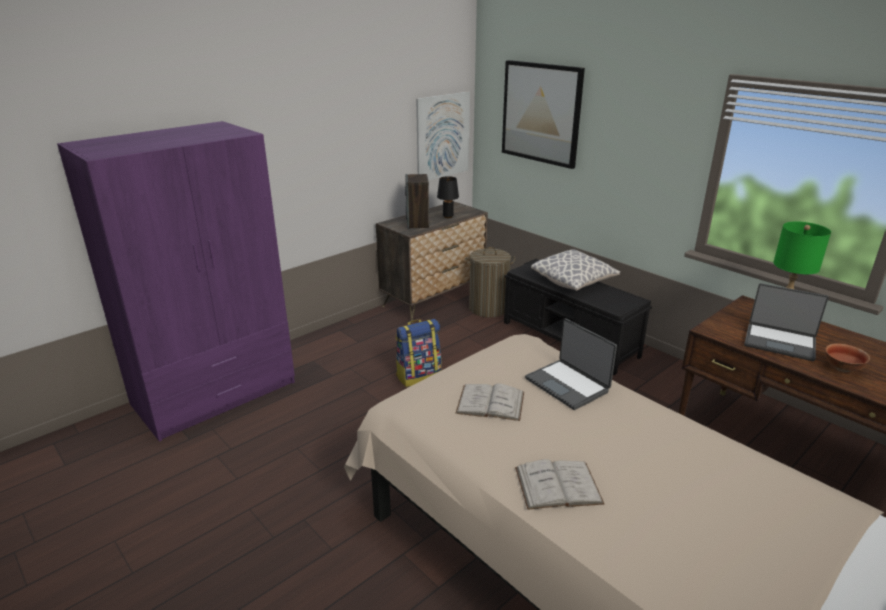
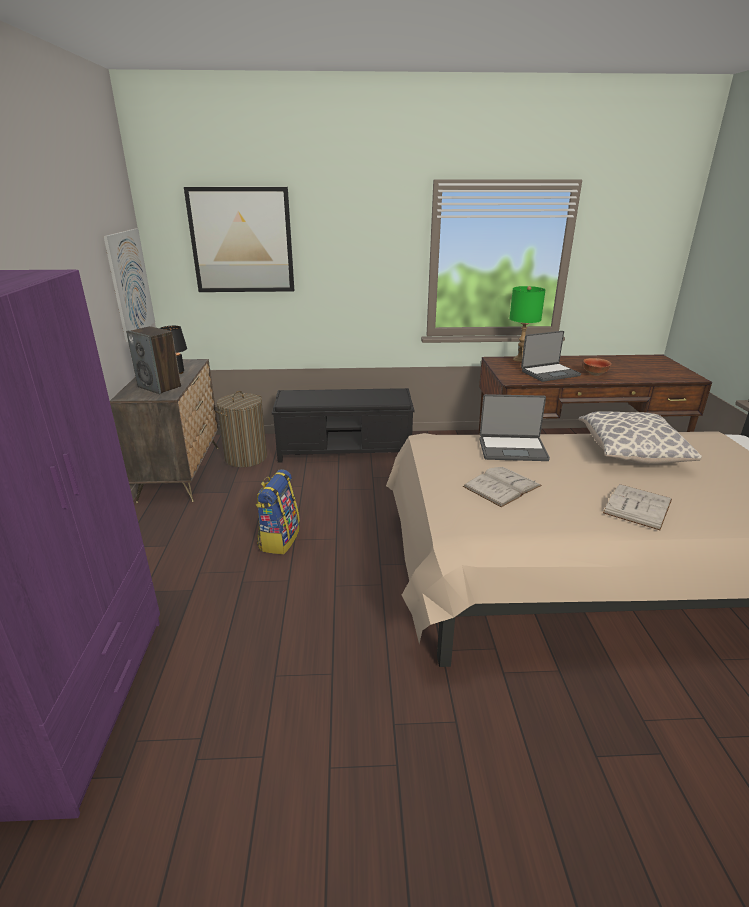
camera: 50 degrees left, 0 degrees up
pillow [531,249,620,291] -> pillow moved to [578,411,702,464]

